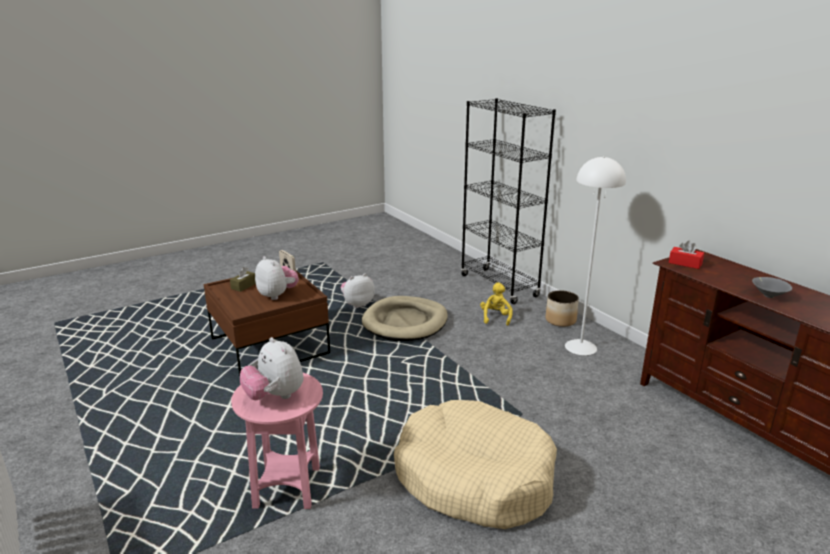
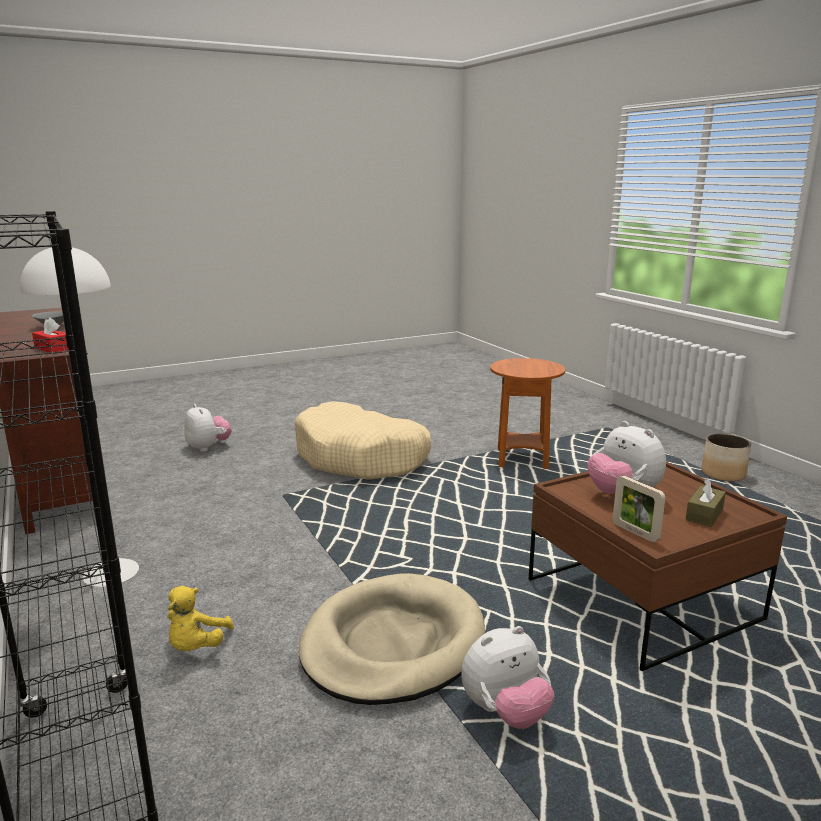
camera: 175 degrees left, 5 degrees down
pink side table [231,373,323,509] -> brown side table [490,358,565,469]
plush toy [240,337,304,400] -> plush toy moved to [184,404,232,452]
planter [546,290,579,327] -> planter moved to [702,434,751,482]

